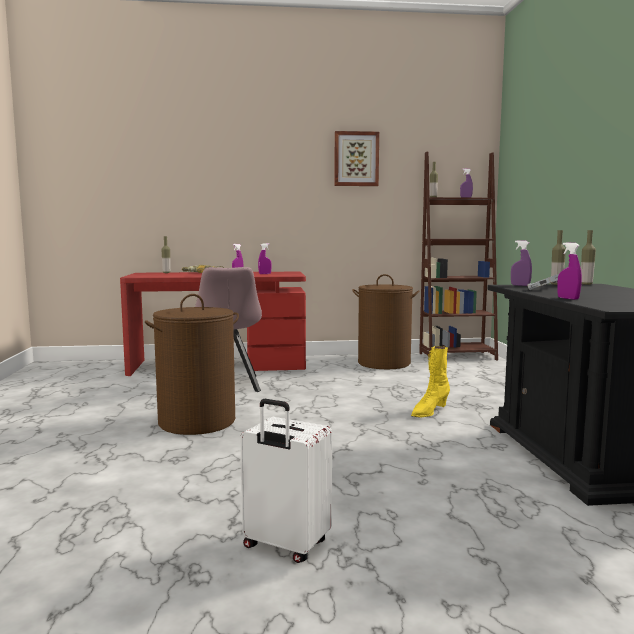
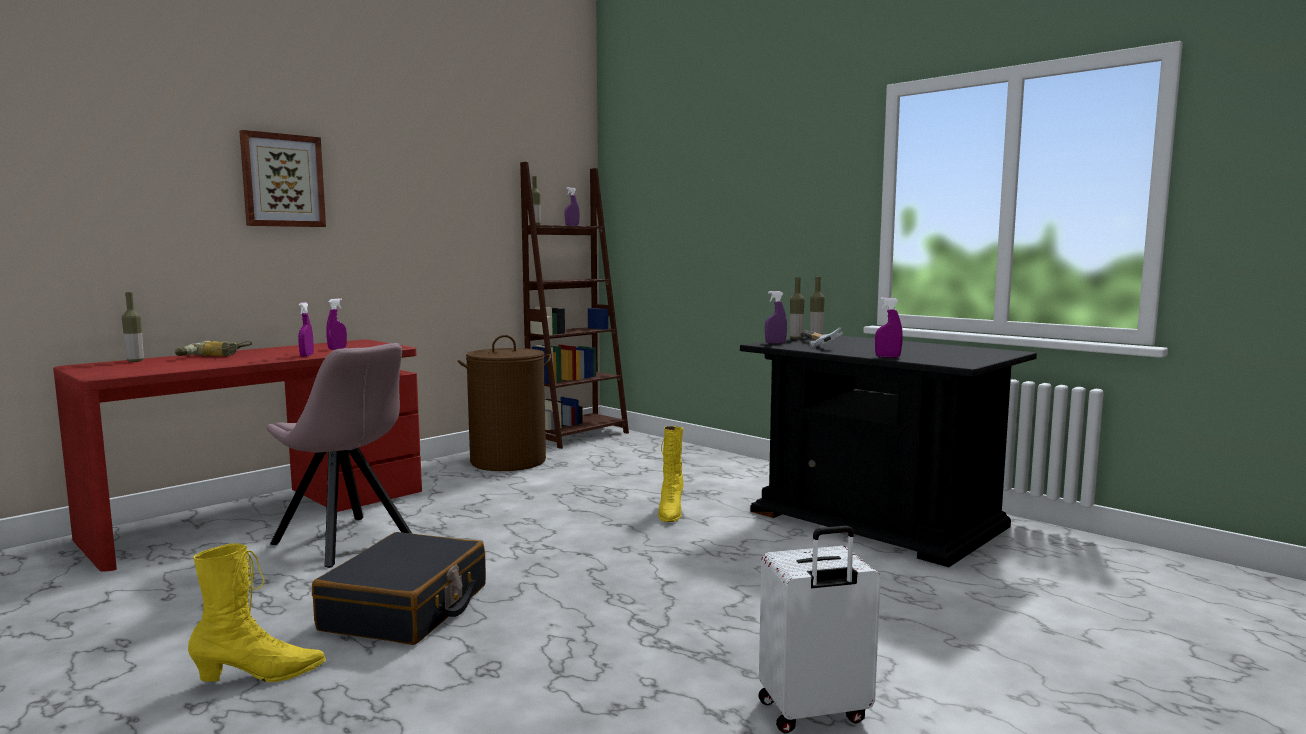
camera: 40 degrees left, 0 degrees up
brown laundry basket [145,294,239,435] -> black suitcase [312,532,486,645]
picture [334,131,379,186] -> picture moved to [240,130,326,227]
none -> yellow boot [188,543,326,682]

